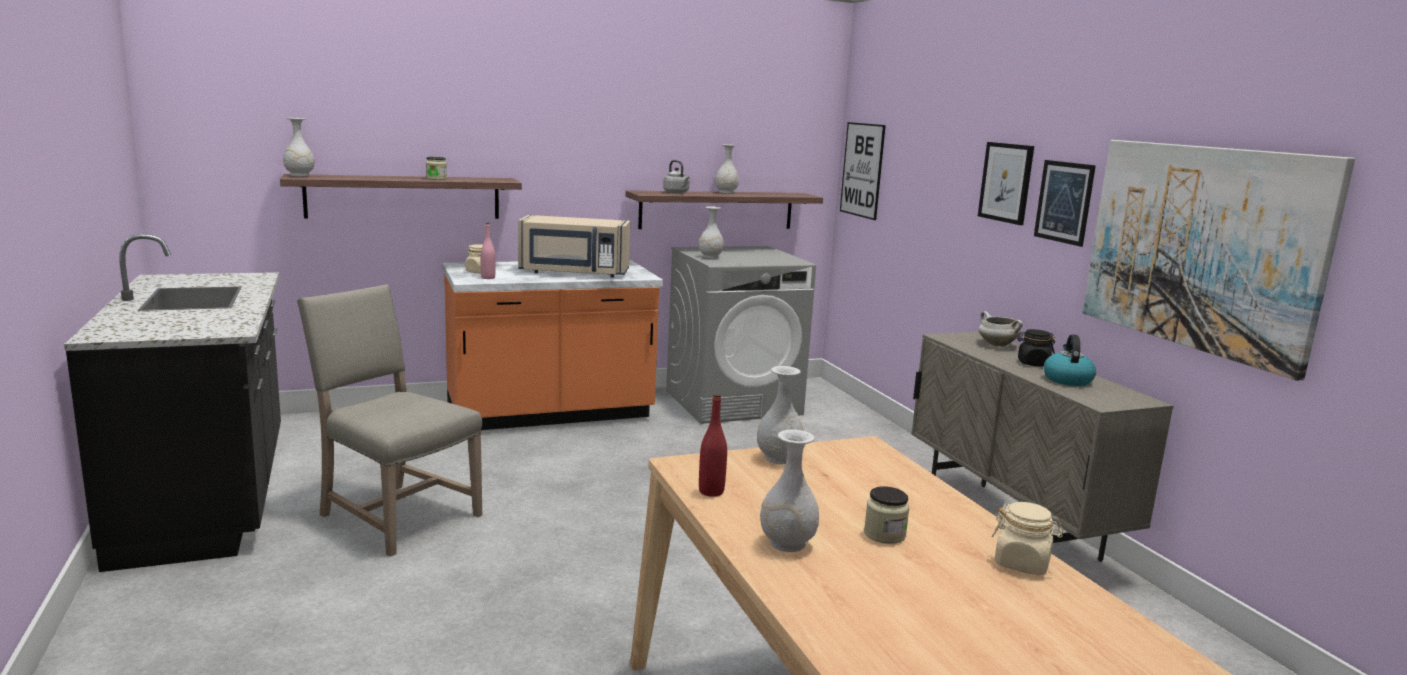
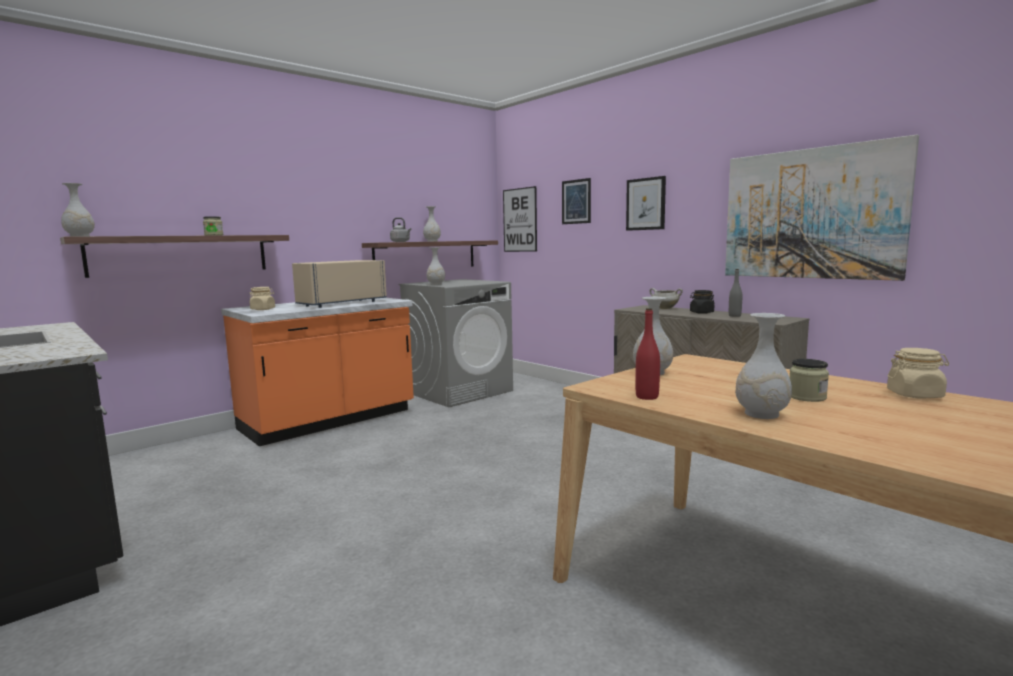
camera: 20 degrees left, 5 degrees down
beige chair [297,284,482,557] -> none
pink bottle [481,223,496,279] -> none
beige microwave [518,215,630,278] -> beige microwave turned 150 degrees clockwise [292,260,387,308]
picture [1034,160,1096,247] -> picture moved to [562,178,591,224]
kettle [1044,334,1096,386] -> grey bottle [729,269,742,317]

